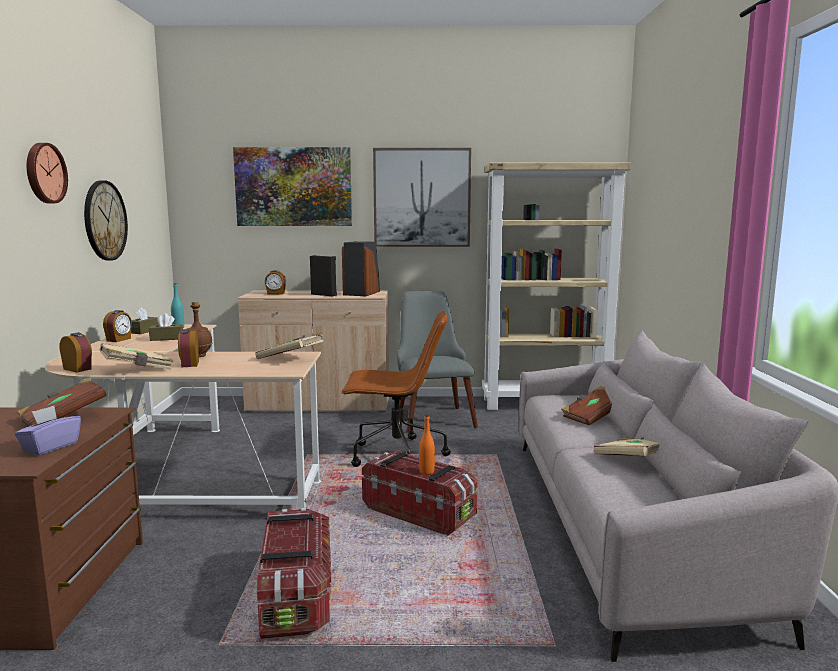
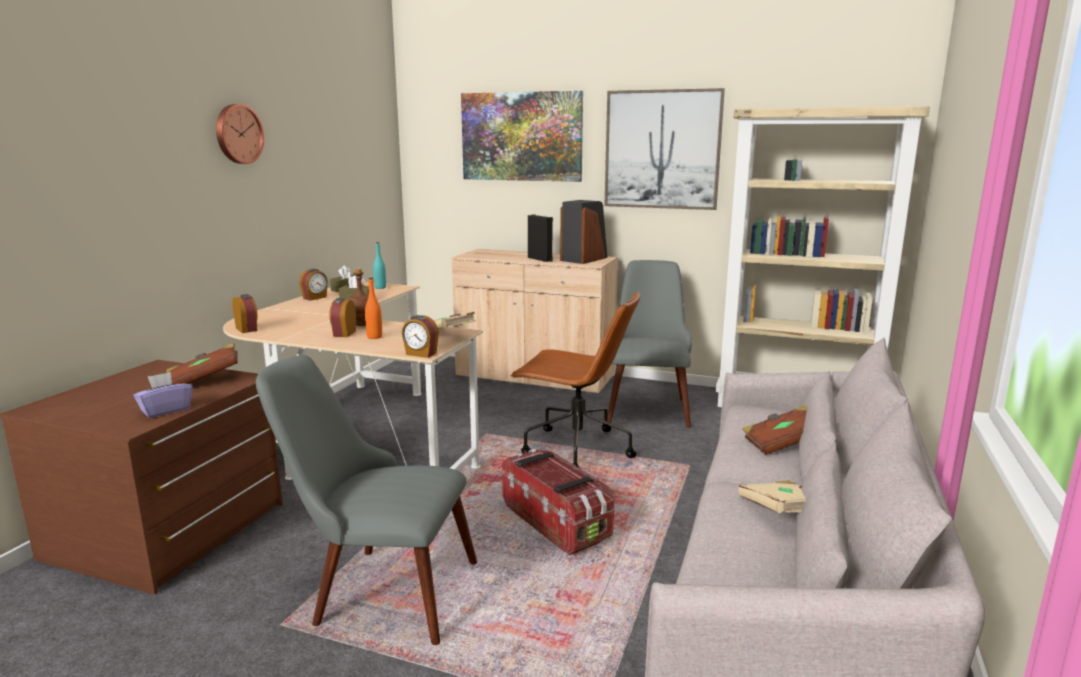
camera: 20 degrees right, 5 degrees up
wall clock [84,180,128,260] -> none
beige book [99,343,173,370] -> none
storage box [257,508,331,639] -> grey chair [256,355,477,645]
alarm clock [265,270,286,295] -> alarm clock moved to [402,315,439,358]
orange bottle [419,415,435,475] -> orange bottle moved to [365,278,382,339]

